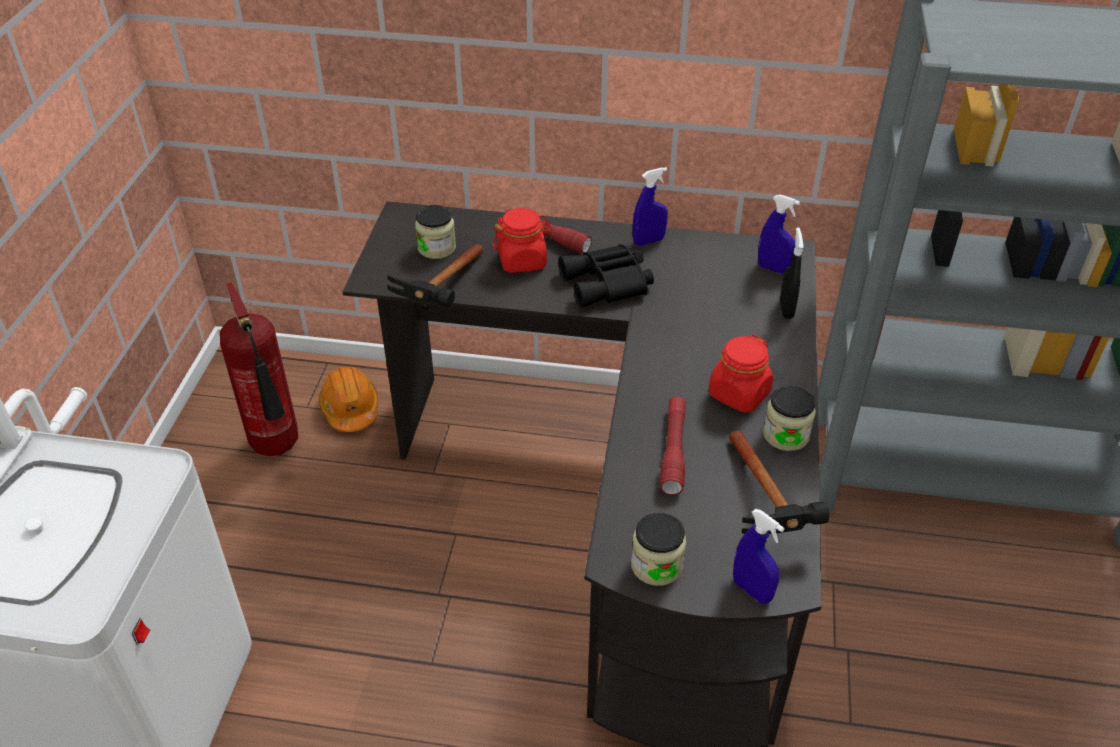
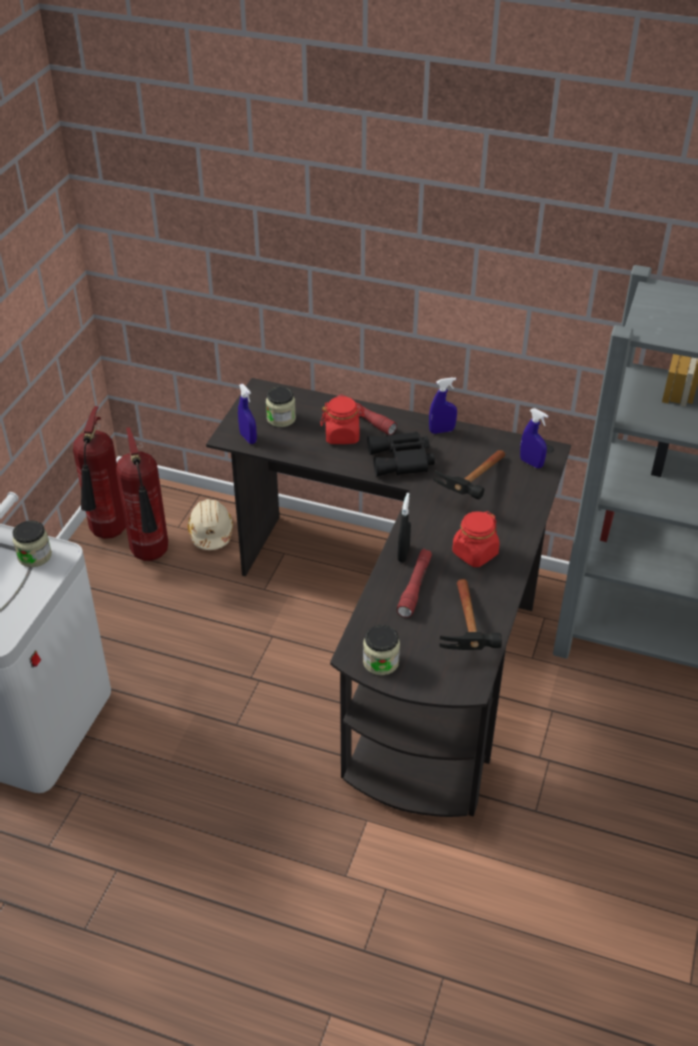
camera: 10 degrees right, 0 degrees up
orange hard hat [319,367,378,432] -> beige hard hat [188,499,233,550]
hammer [387,244,484,307] -> hammer moved to [433,450,505,500]
blue spray bottle [733,509,784,604] -> blue spray bottle moved to [238,384,257,444]
jar [763,386,816,451] -> jar moved to [13,520,52,567]
black spray bottle [780,227,804,319] -> black spray bottle moved to [397,493,411,562]
none -> fire extinguisher [73,406,126,539]

